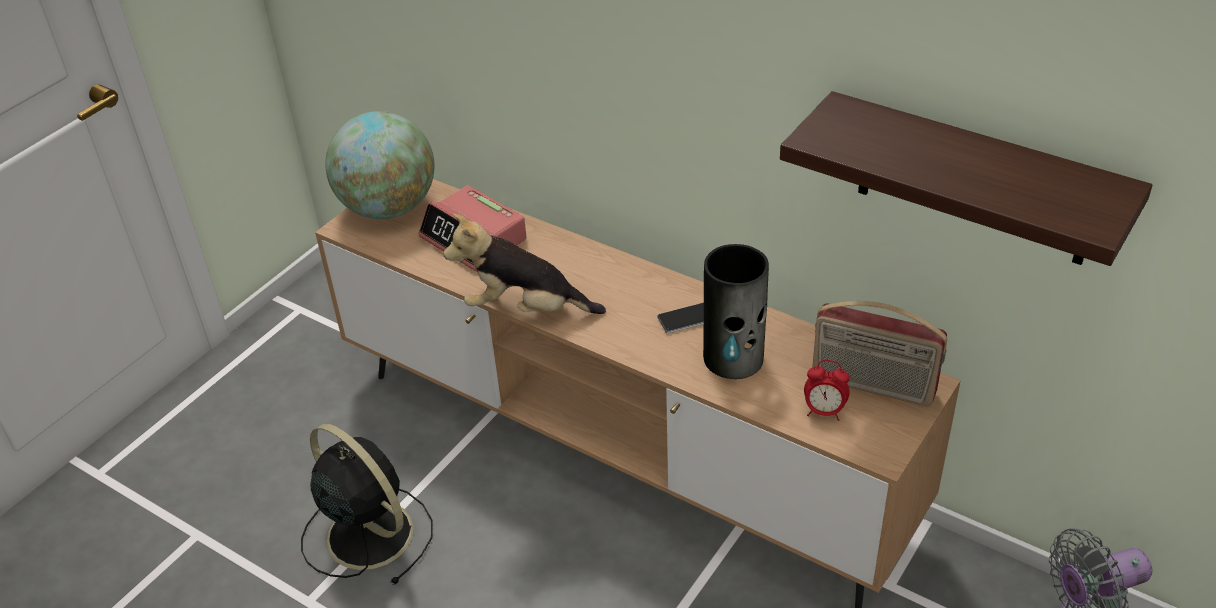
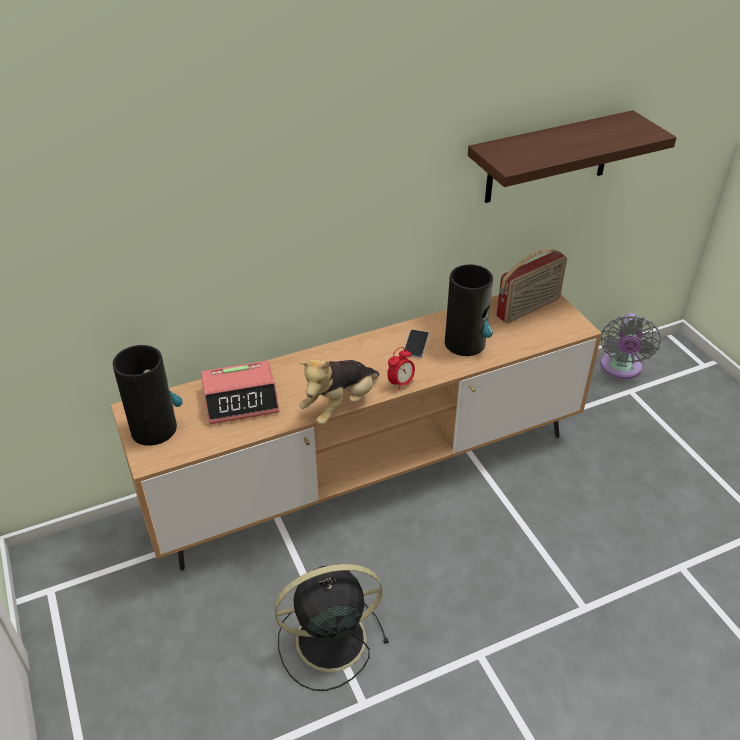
camera: 60 degrees left, 0 degrees up
globe [325,111,435,219] -> vase [113,345,183,446]
alarm clock [804,360,850,421] -> alarm clock moved to [387,347,415,391]

